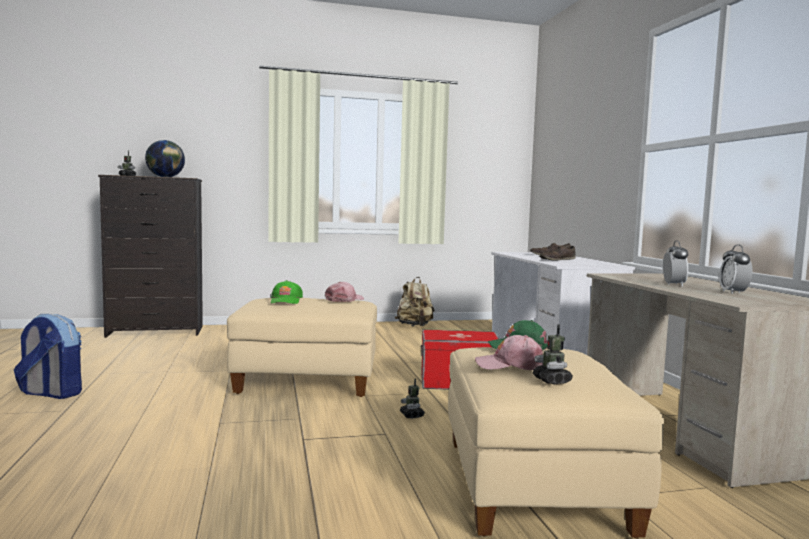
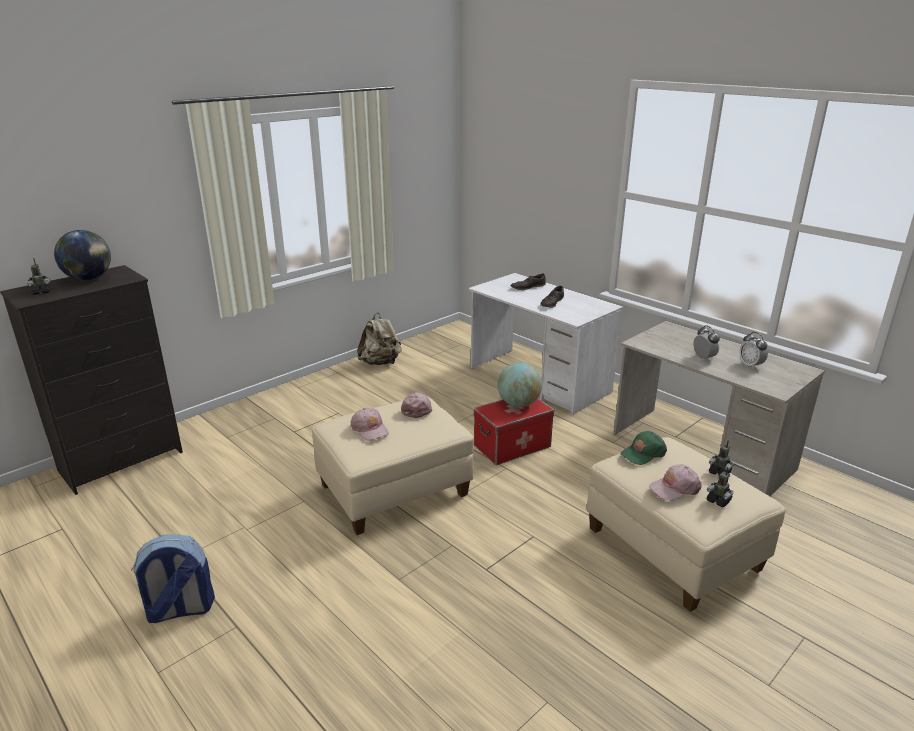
camera: 30 degrees left, 20 degrees up
green cap [270,280,303,304] -> pink cap [350,408,389,441]
toy robot [400,379,425,418] -> toy robot moved to [709,440,733,475]
none -> globe [497,363,542,407]

